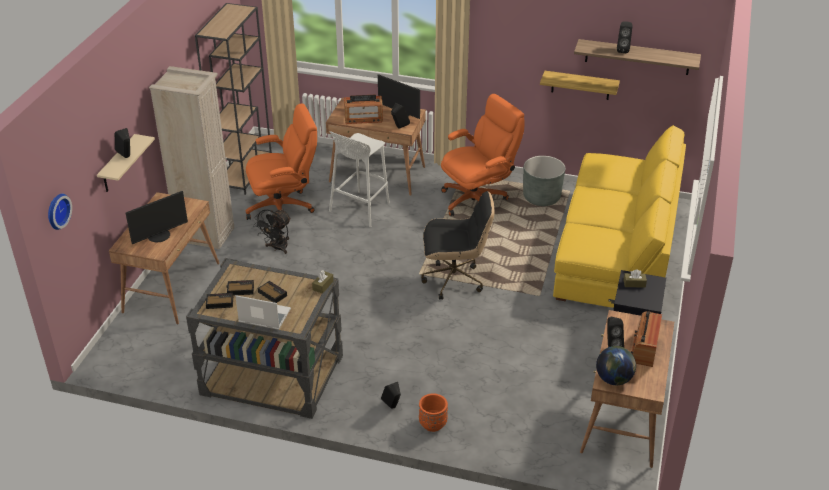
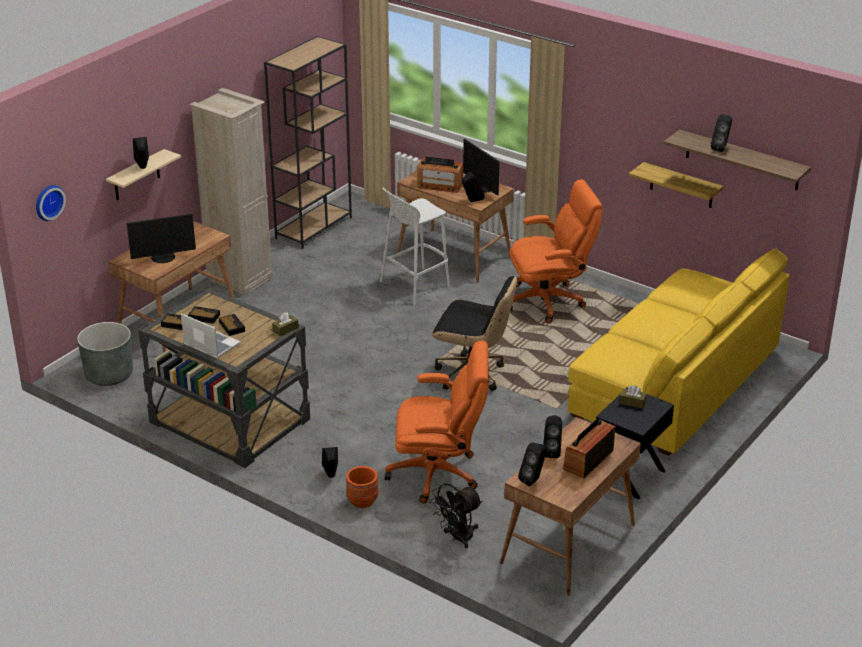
camera: 20 degrees right, 5 degrees down
orange office chair [246,103,317,229] -> orange office chair moved to [385,341,489,504]
black fan [253,209,291,254] -> black fan moved to [429,483,482,548]
grey planter [523,156,565,206] -> grey planter moved to [77,322,133,386]
globe [596,346,636,385] -> black speaker [518,442,547,486]

